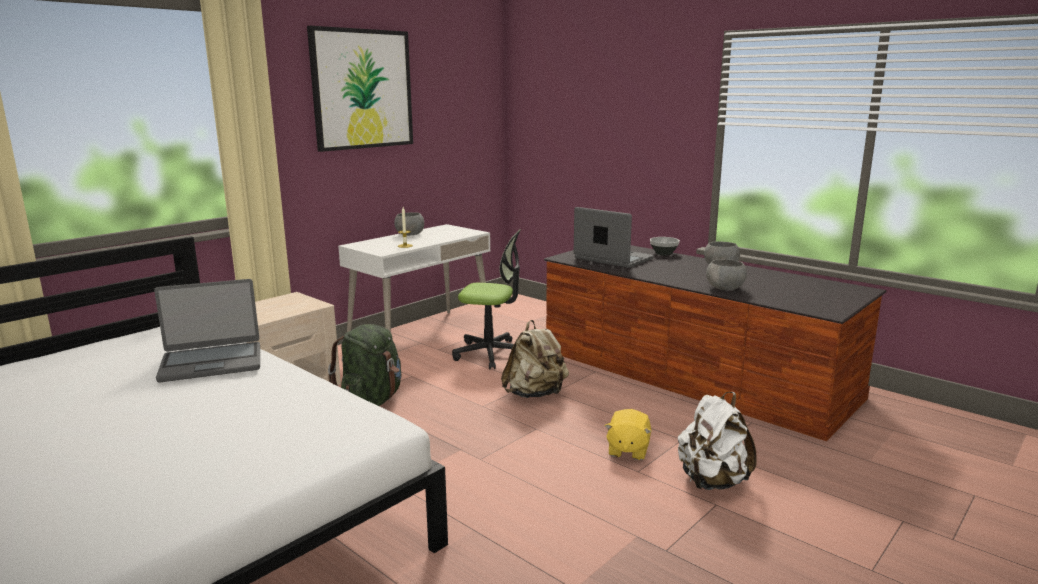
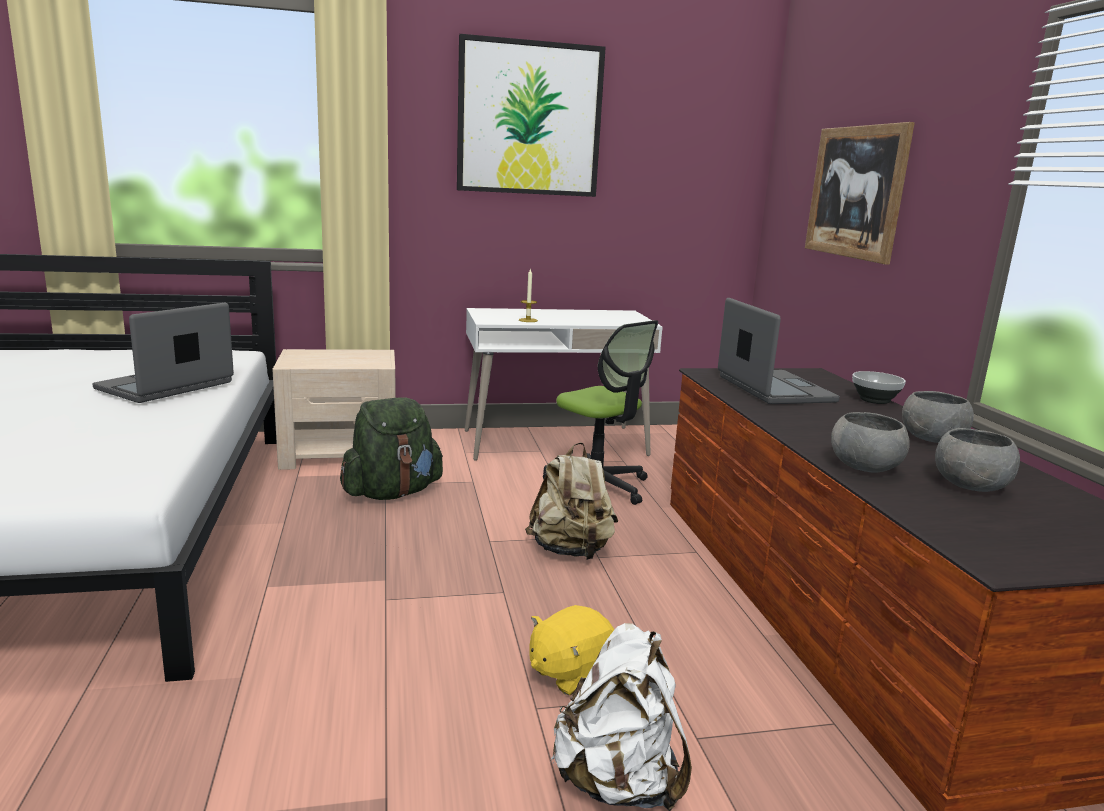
camera: 35 degrees right, 0 degrees up
laptop [154,279,260,382] -> laptop turned 105 degrees clockwise [93,303,234,403]
grey bowl [394,212,424,236] -> grey bowl moved to [935,428,1020,492]
none -> picture [805,122,915,265]

